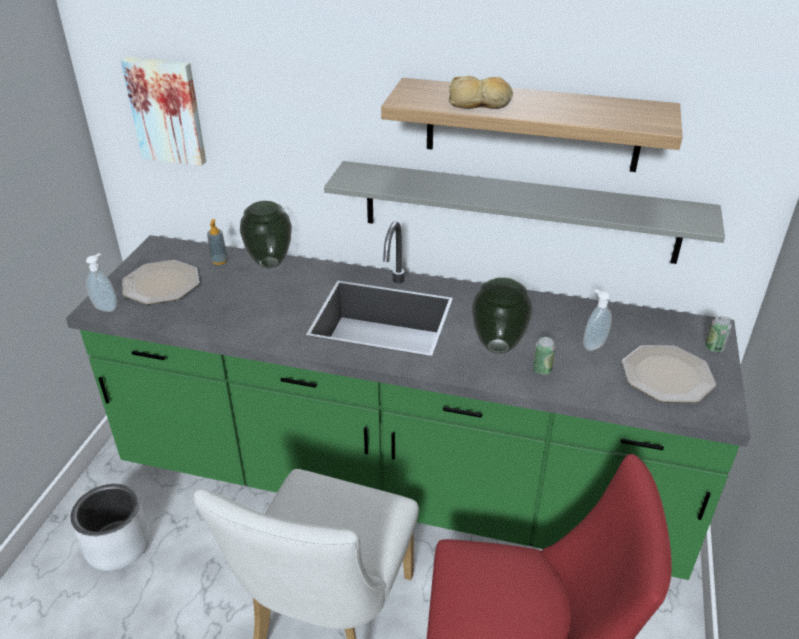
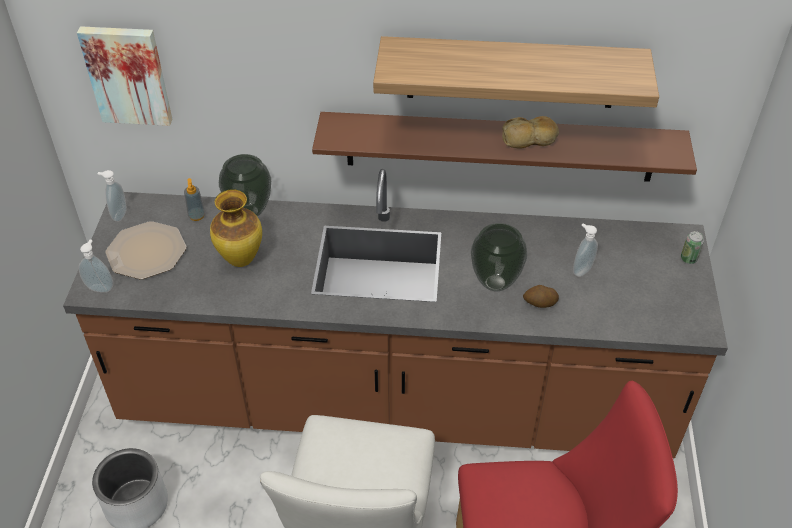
camera: 10 degrees left, 10 degrees up
green counter [66,221,750,580] -> brown counter [63,169,728,458]
grey shelf [324,161,725,264] -> brown shelf [312,112,697,182]
bread [449,76,513,109] -> bread moved to [502,116,559,149]
can [533,337,556,375] -> potato [523,285,559,308]
plate [622,345,716,403] -> none
none -> soap dispenser [97,170,127,222]
none -> vase [210,189,262,267]

